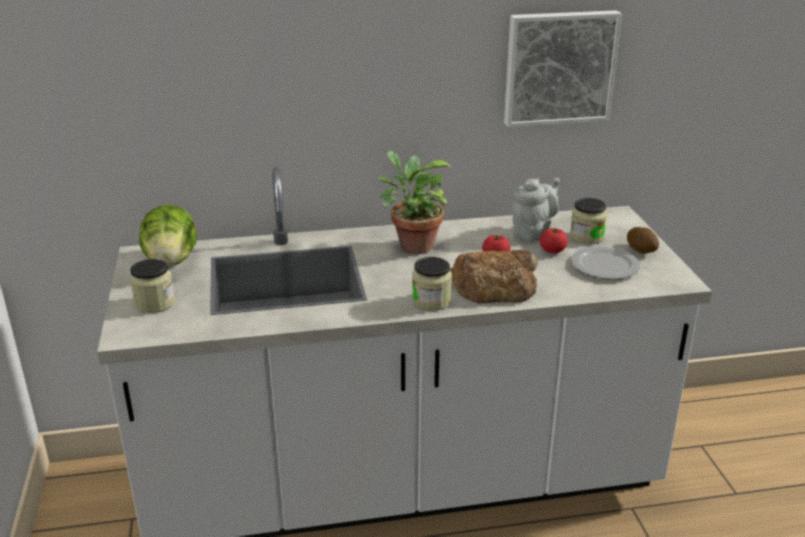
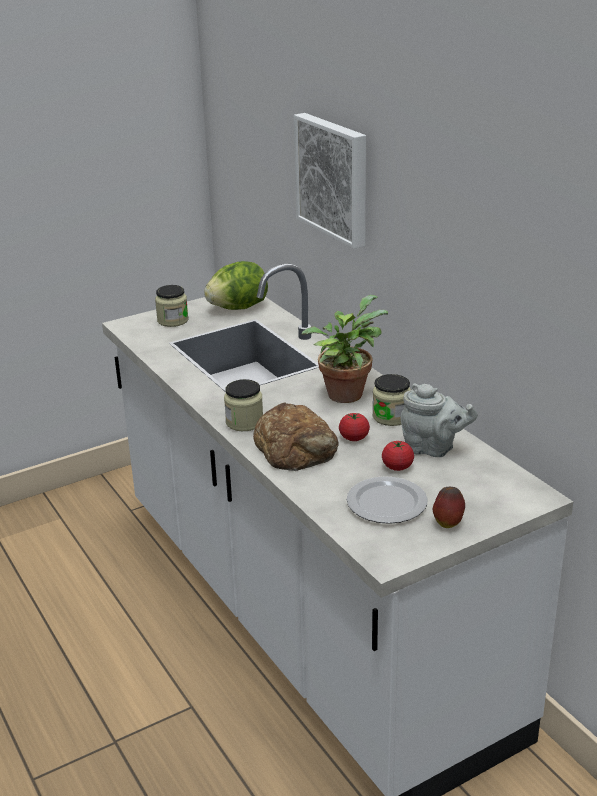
camera: 70 degrees right, 0 degrees up
picture [504,10,622,127] -> picture moved to [294,113,366,249]
jar [570,198,607,244] -> jar moved to [372,374,411,426]
potato [627,227,659,253] -> apple [433,487,465,528]

